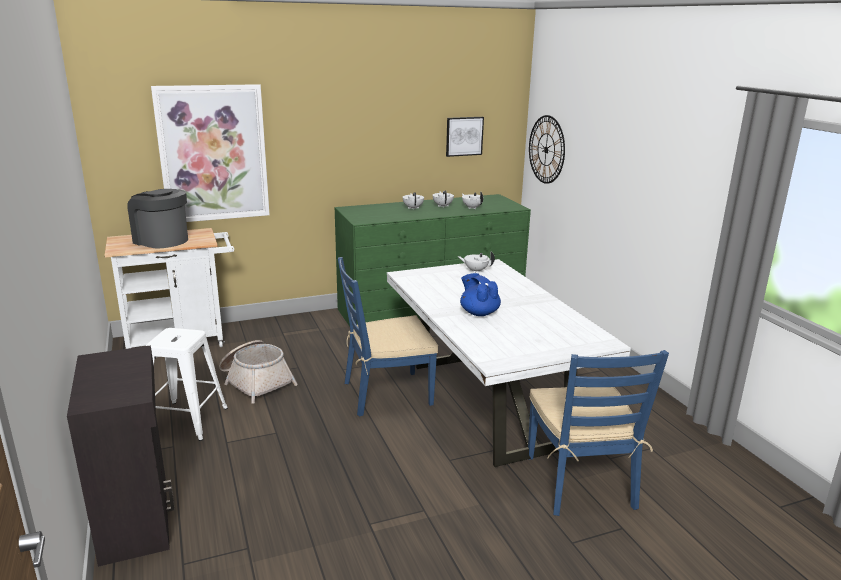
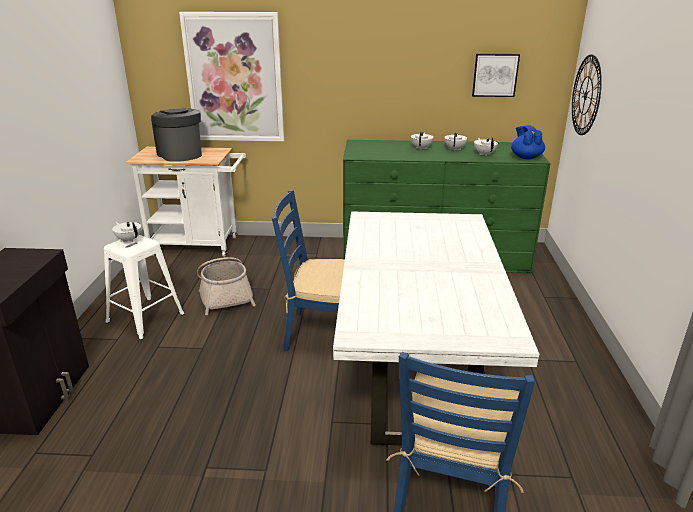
camera: 25 degrees right, 5 degrees up
white teapot [458,252,495,273] -> white teapot moved to [112,222,141,242]
blue teapot [460,273,501,316] -> blue teapot moved to [511,125,545,159]

